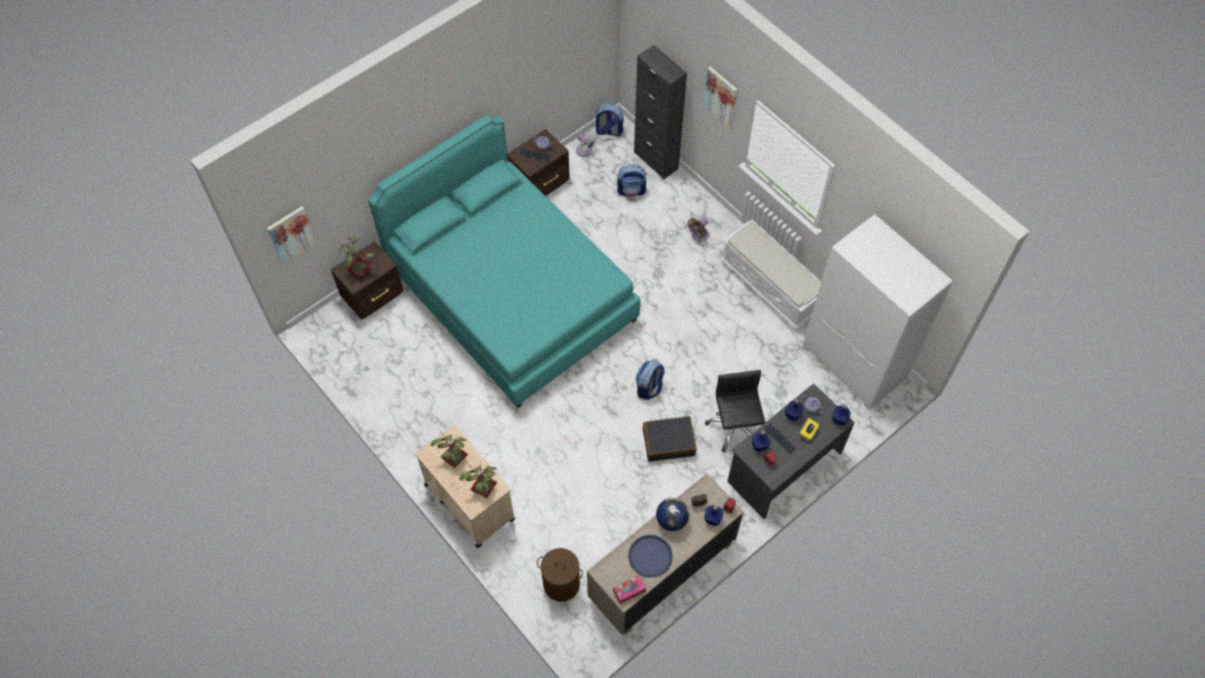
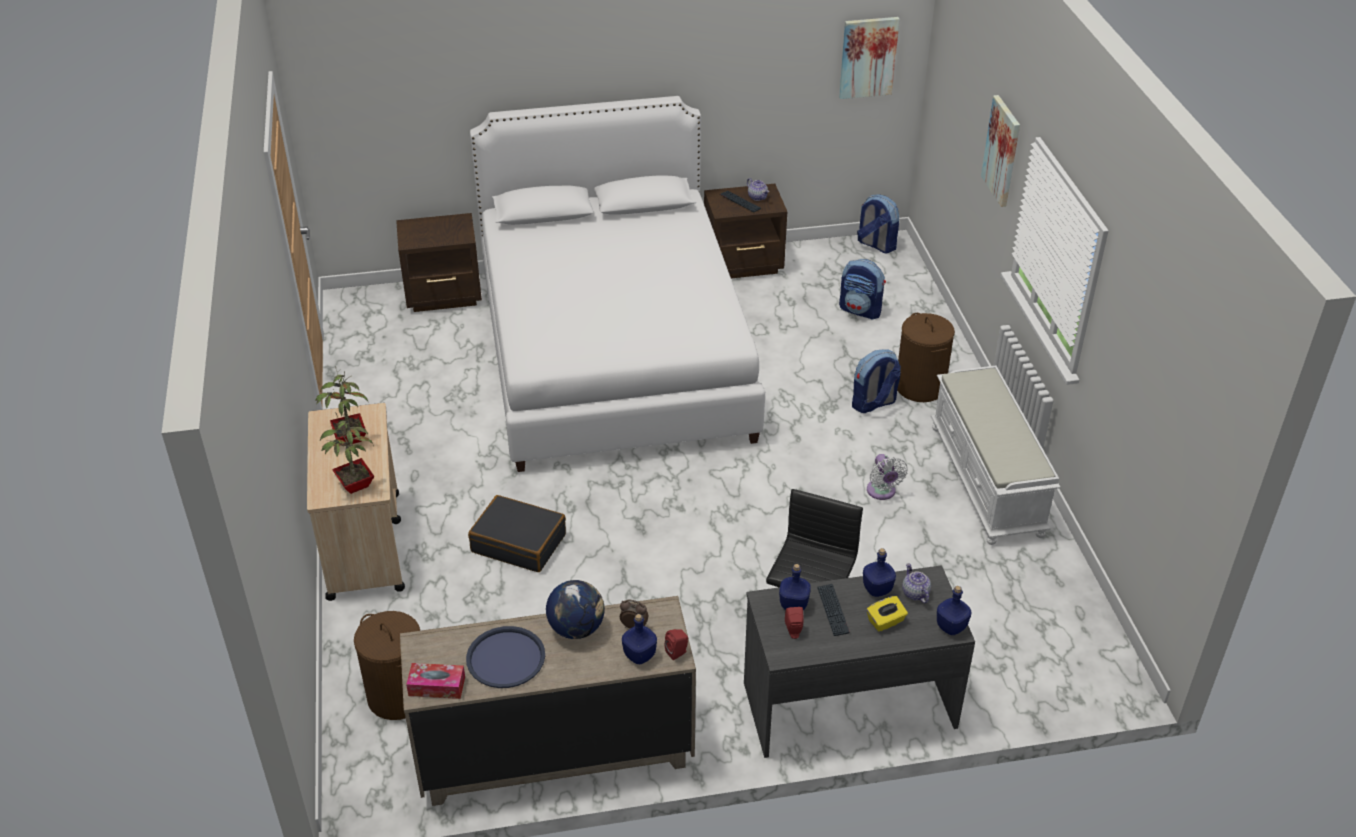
camera: 30 degrees right, 20 degrees down
picture [267,206,317,265] -> picture moved to [839,17,900,99]
potted plant [339,236,377,277] -> none
turquoise bed [368,115,640,408] -> white bed [470,96,765,472]
white fan [576,133,598,157] -> white fan moved to [867,454,908,500]
black cabinet [634,45,687,179] -> none
backpack [636,359,665,400] -> backpack moved to [852,349,901,413]
black suitcase [643,416,697,462] -> black suitcase moved to [468,495,566,572]
brown fan [687,217,709,242] -> brown laundry basket [897,313,955,402]
white wardrobe [802,214,953,410] -> none

